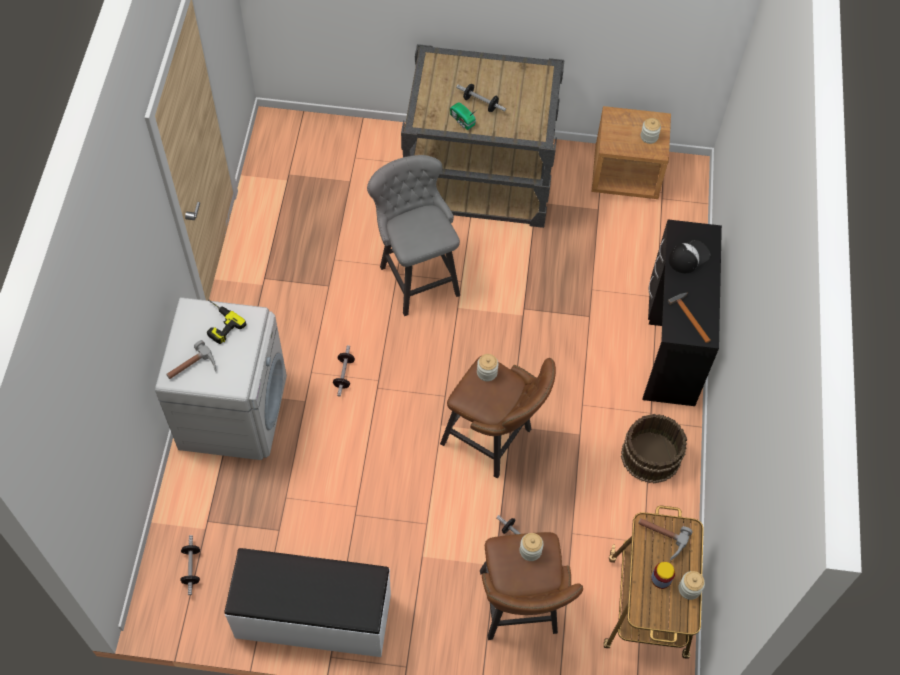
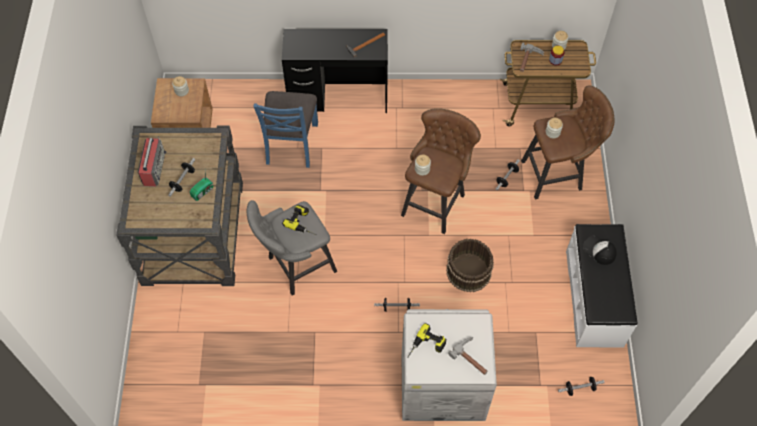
camera: 95 degrees left, 0 degrees up
brown bucket [621,414,687,484] -> brown bucket moved to [446,239,494,292]
cap [669,240,710,273] -> cap moved to [583,236,617,265]
none -> radio [138,136,166,187]
none -> blue chair [254,91,318,168]
none -> power drill [282,205,317,235]

